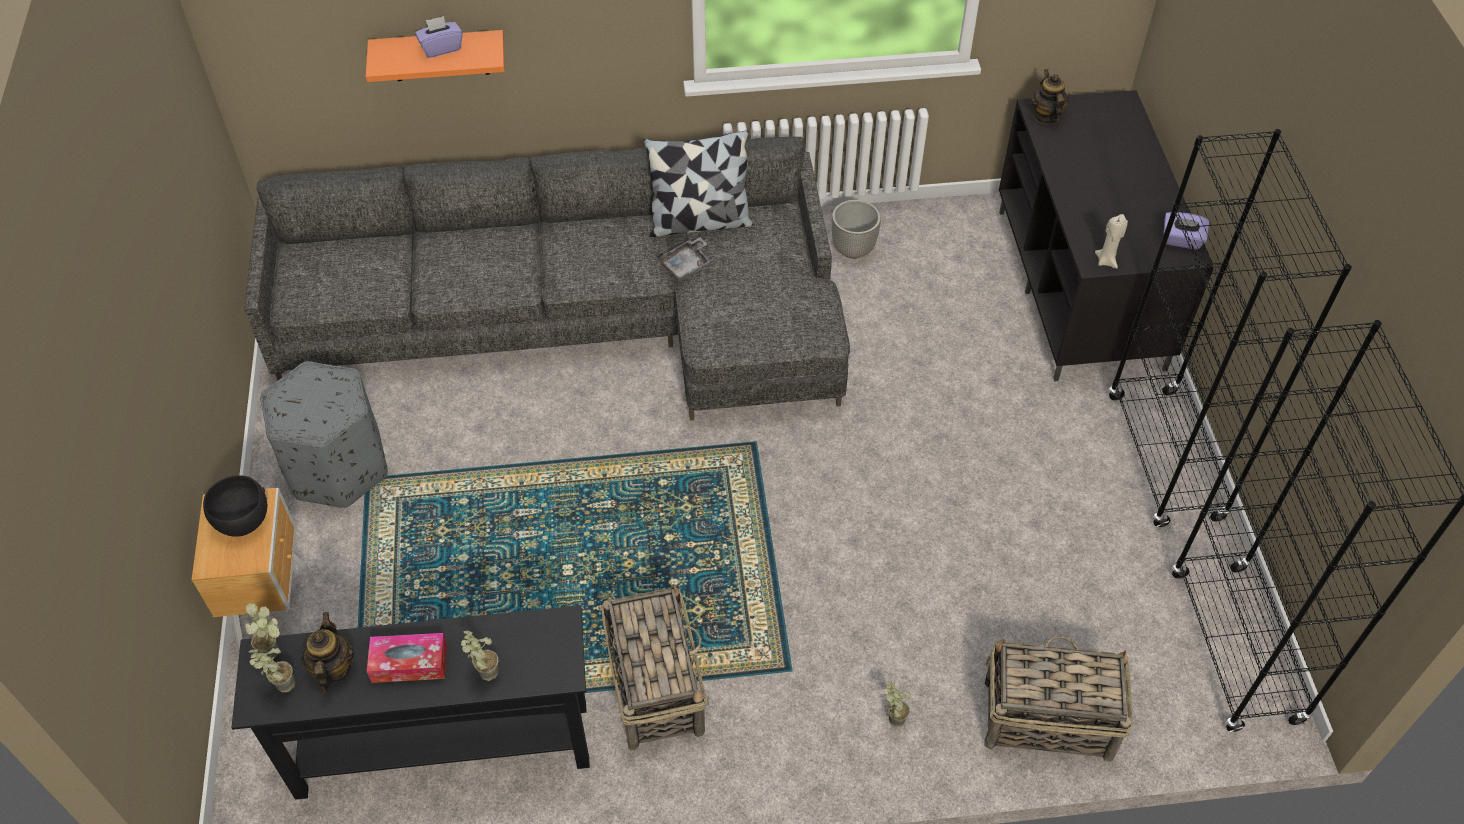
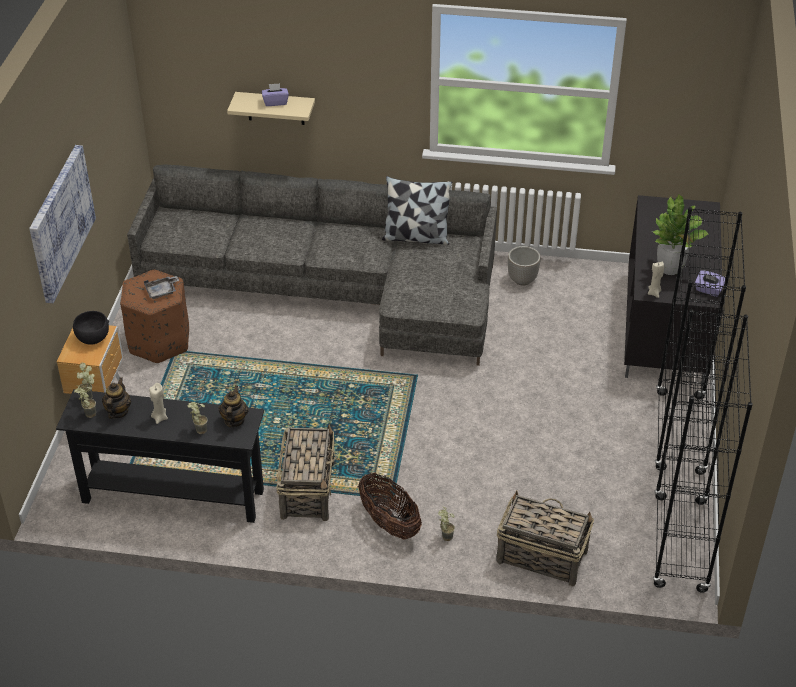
camera: 15 degrees right, 10 degrees down
grey ottoman [260,361,388,508] -> brown ottoman [120,270,189,364]
orange shelf [366,30,505,82] -> beige shelf [227,92,315,125]
tissue box [367,633,447,683] -> beige candle [149,383,168,424]
grey tray [657,237,712,280] -> grey tray moved to [144,276,179,299]
teapot [1031,69,1069,124] -> teapot moved to [218,386,249,427]
none -> picture [29,145,96,303]
none -> basket [358,473,422,539]
none -> potted plant [653,194,708,275]

